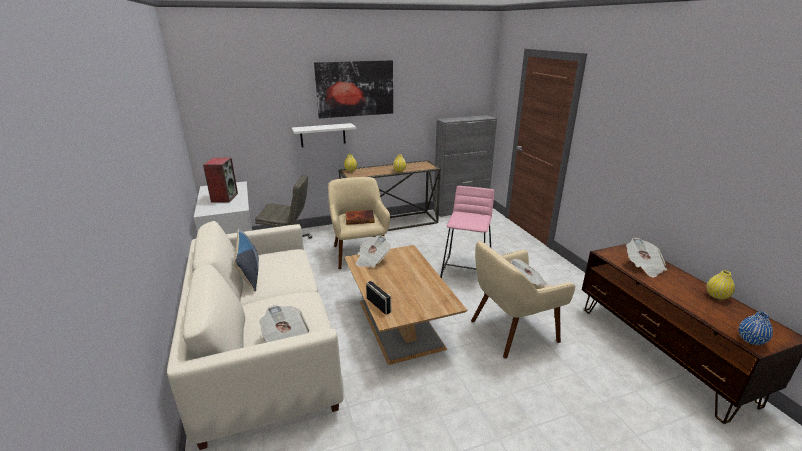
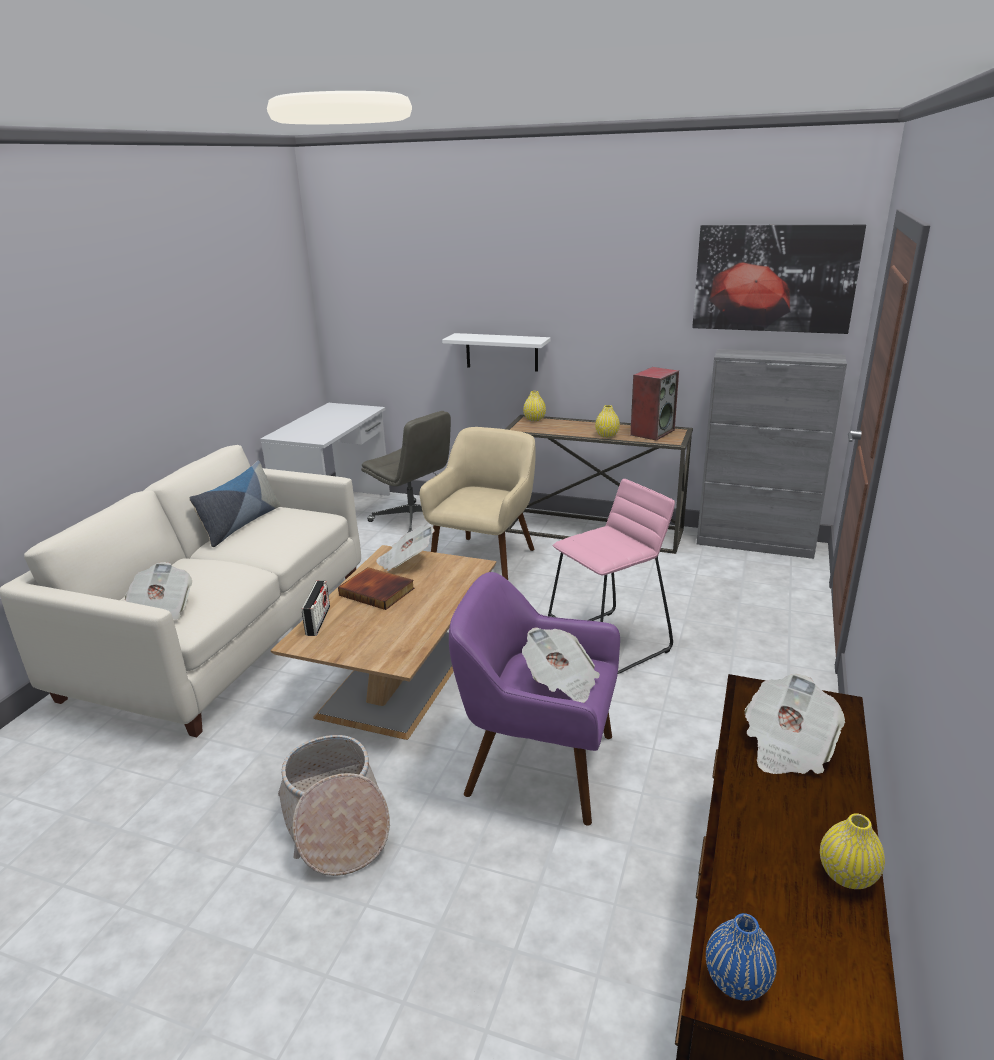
camera: 40 degrees right, 0 degrees up
speaker [203,157,238,202] -> speaker moved to [630,367,679,441]
picture [314,60,393,118] -> picture moved to [692,225,866,334]
book [345,210,375,225] -> book moved to [338,567,415,610]
beige armchair [471,241,575,358] -> purple armchair [449,572,620,826]
none -> basket [278,735,390,876]

